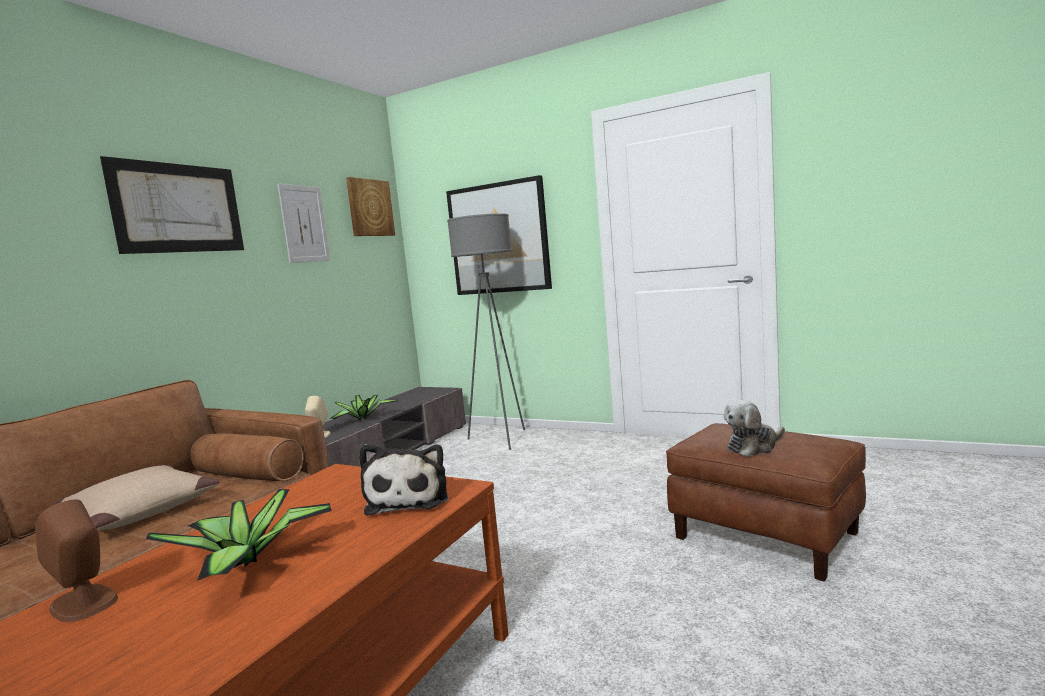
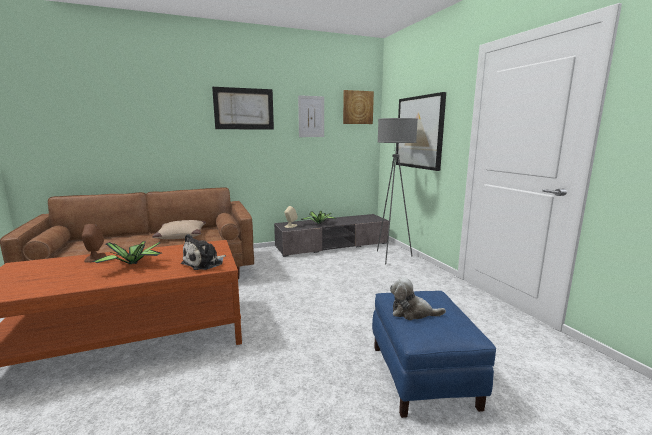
camera: 40 degrees right, 5 degrees up
brown ottoman [666,423,866,581] -> blue ottoman [372,291,496,418]

